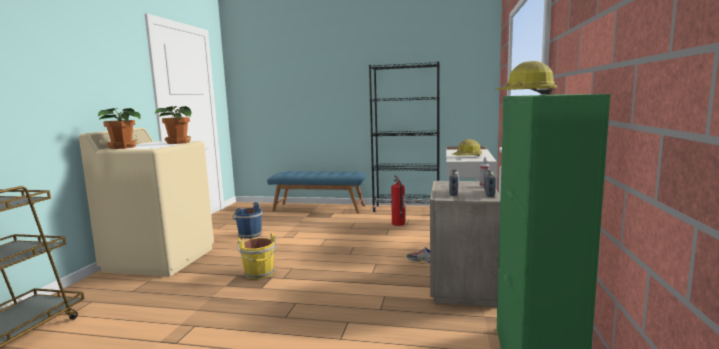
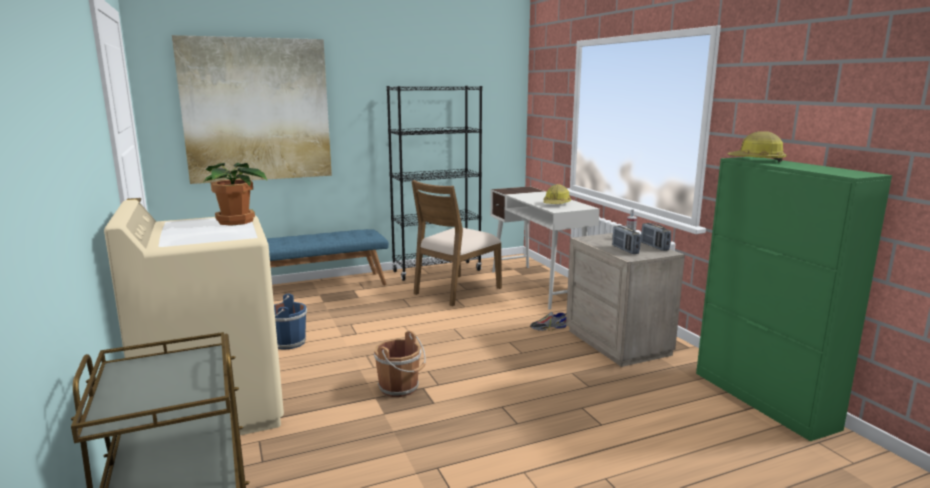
camera: 35 degrees left, 5 degrees up
potted plant [98,108,141,149] -> none
yellow bucket [238,233,277,279] -> brown bucket [374,331,426,397]
fire extinguisher [391,175,405,226] -> brown chair [412,180,502,306]
none -> picture [172,35,332,184]

